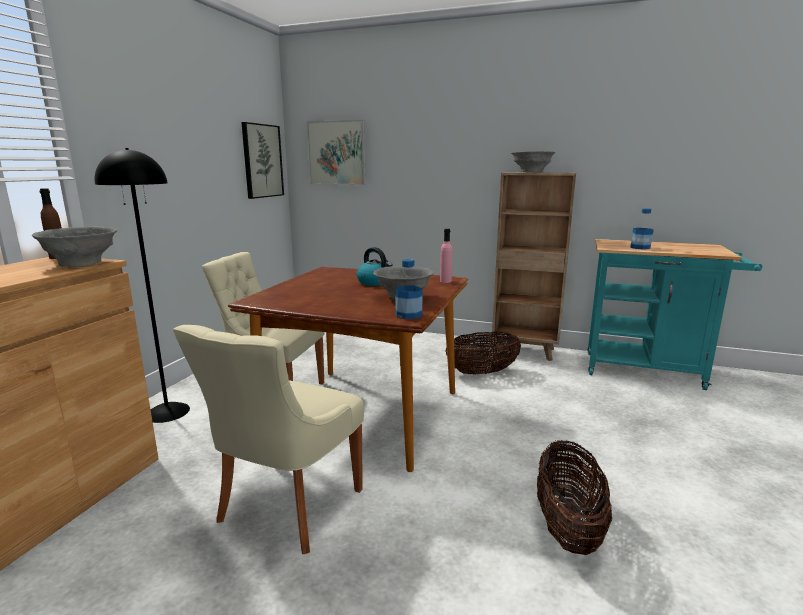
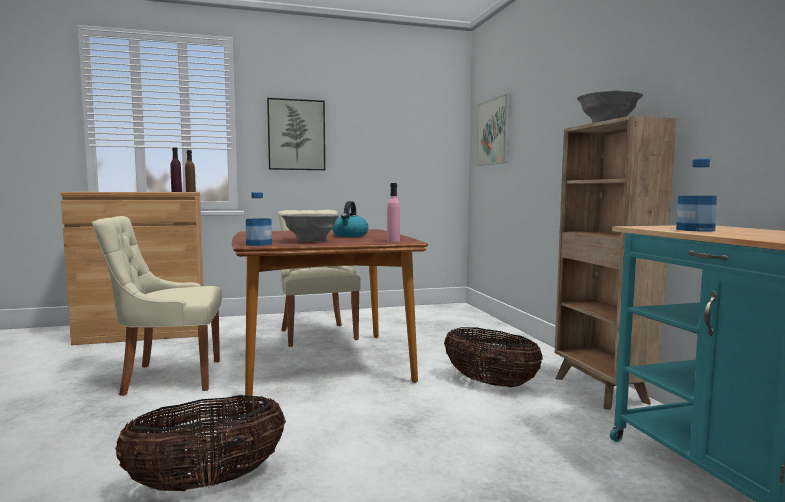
camera: 55 degrees right, 10 degrees down
grey bowl [32,227,117,267] -> purple bottle [170,147,182,192]
black floor lamp [95,148,190,423] -> none
picture [241,122,284,199] -> picture moved to [267,98,325,170]

